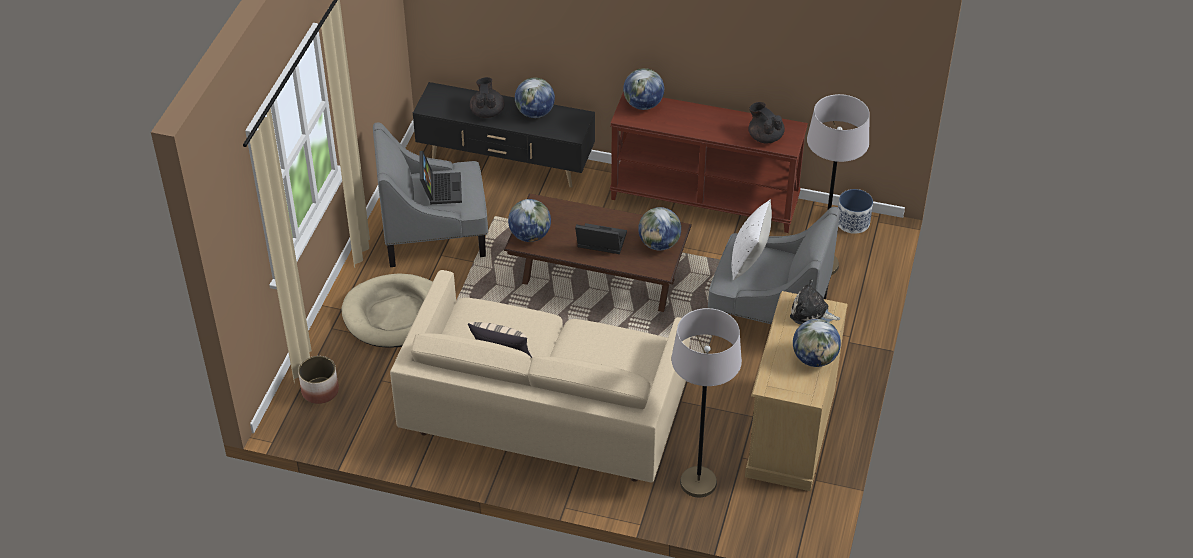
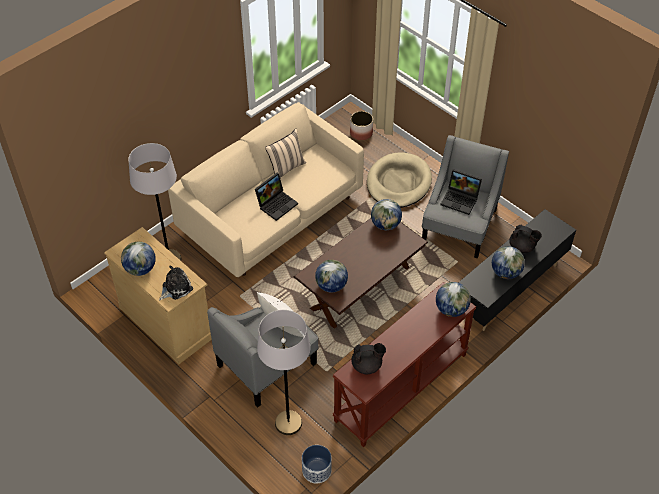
camera: 120 degrees right, 5 degrees up
laptop [575,223,627,254] -> laptop moved to [255,173,298,221]

